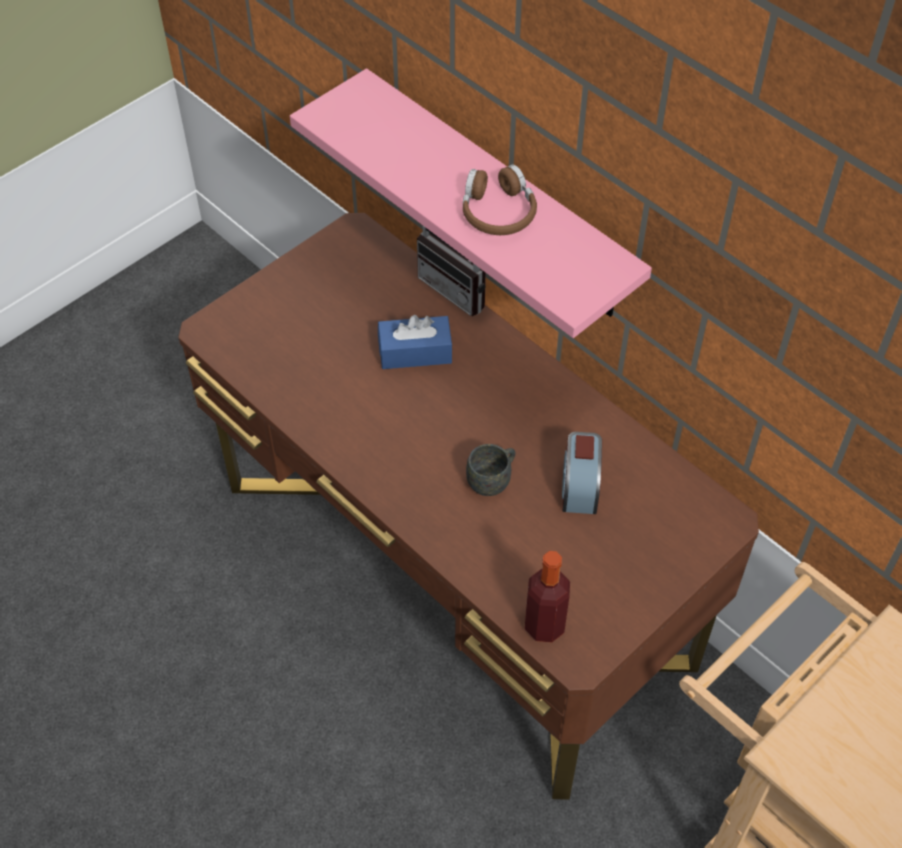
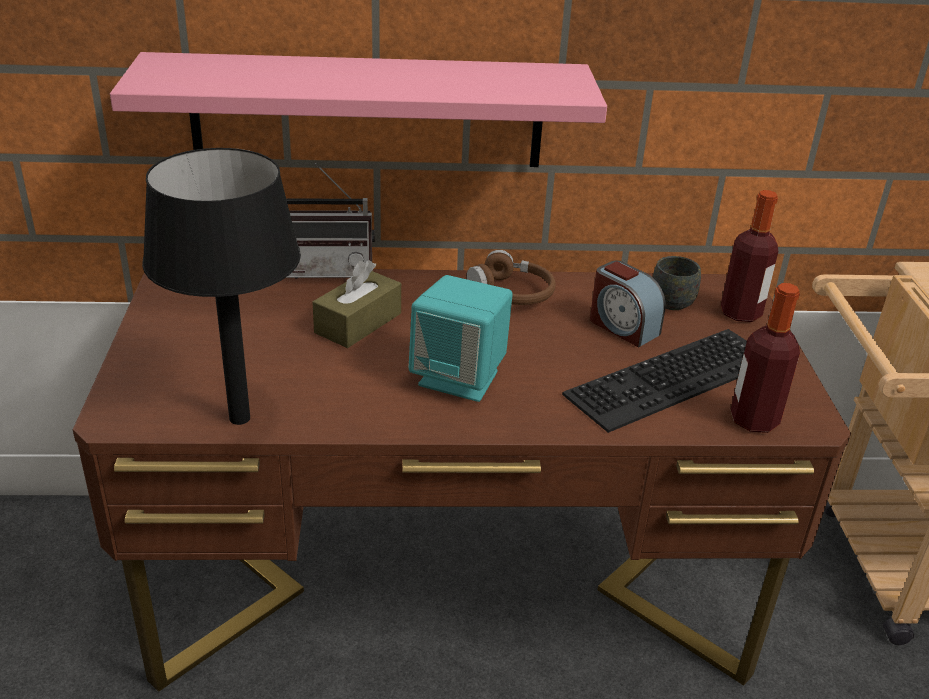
camera: 50 degrees left, 20 degrees down
blue tissue box [378,315,452,369] -> brown tissue box [312,260,401,348]
brown headphones [463,165,537,235] -> brown headphones moved to [467,250,556,305]
grey mug [466,444,516,496] -> grey mug moved to [653,256,701,310]
none -> black table lamp [142,148,301,425]
none -> turquoise speaker [408,275,513,402]
none -> keyboard [562,329,747,433]
none -> bottle [721,190,778,322]

